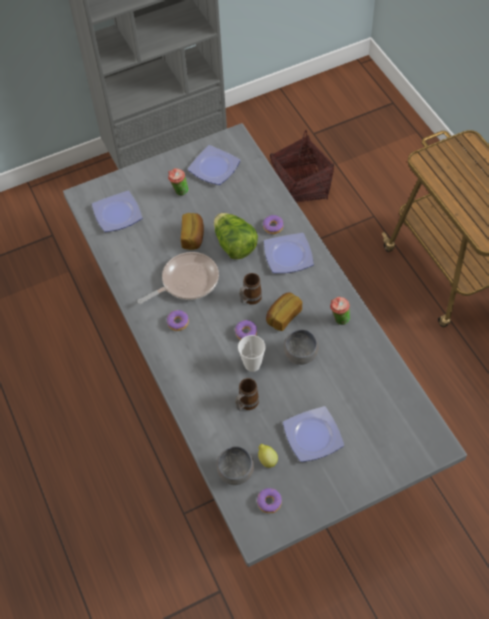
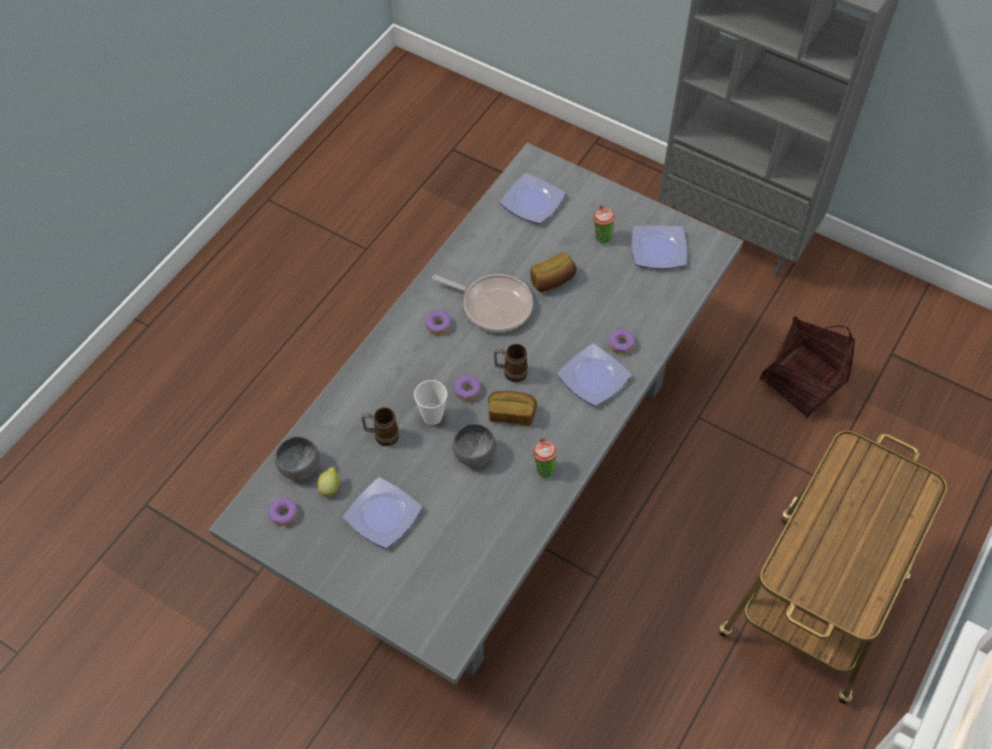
camera: 55 degrees right, 0 degrees up
lettuce [214,213,258,259] -> none

